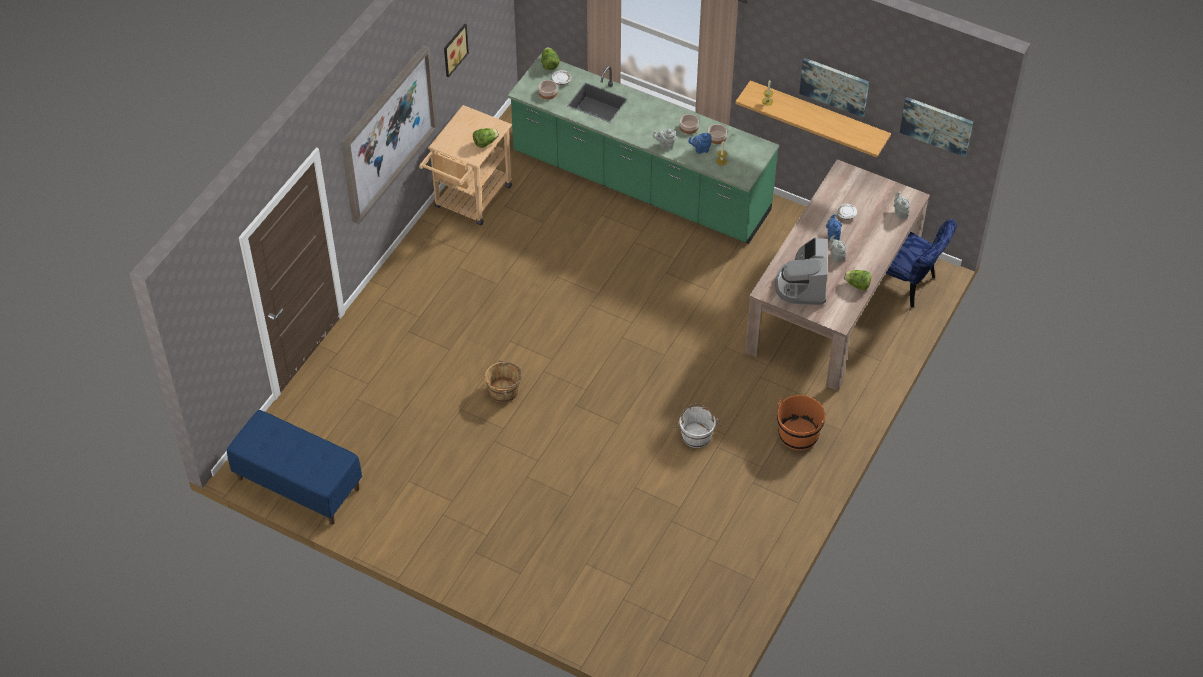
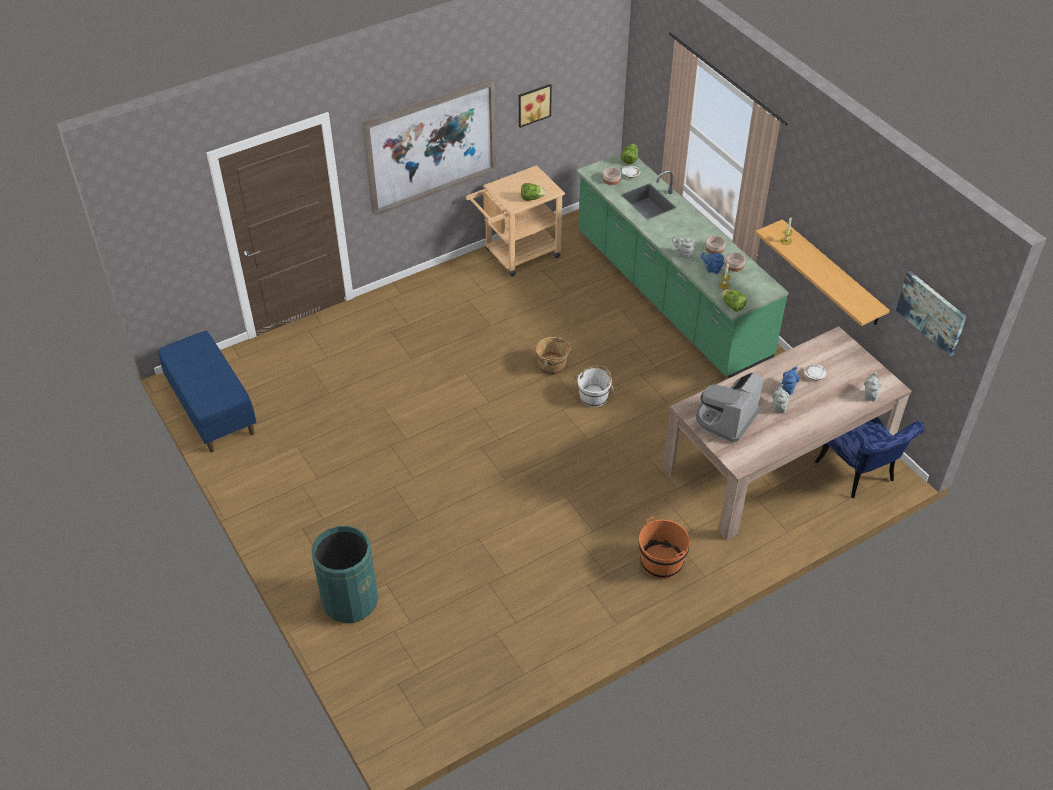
camera: 30 degrees right, 5 degrees down
brown bucket [485,360,522,403] -> brown bucket moved to [536,336,571,375]
white bucket [674,403,721,448] -> white bucket moved to [574,365,615,407]
picture [799,58,869,117] -> none
lettuce [844,270,871,290] -> lettuce moved to [722,289,747,312]
none -> green trash can [311,526,378,623]

